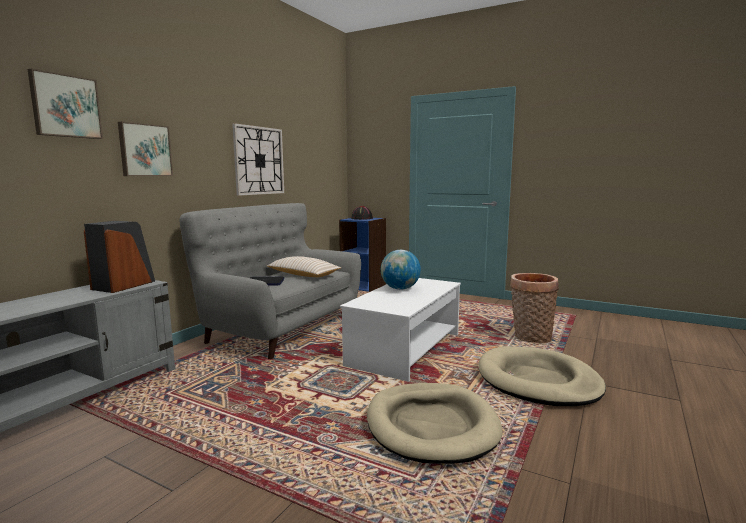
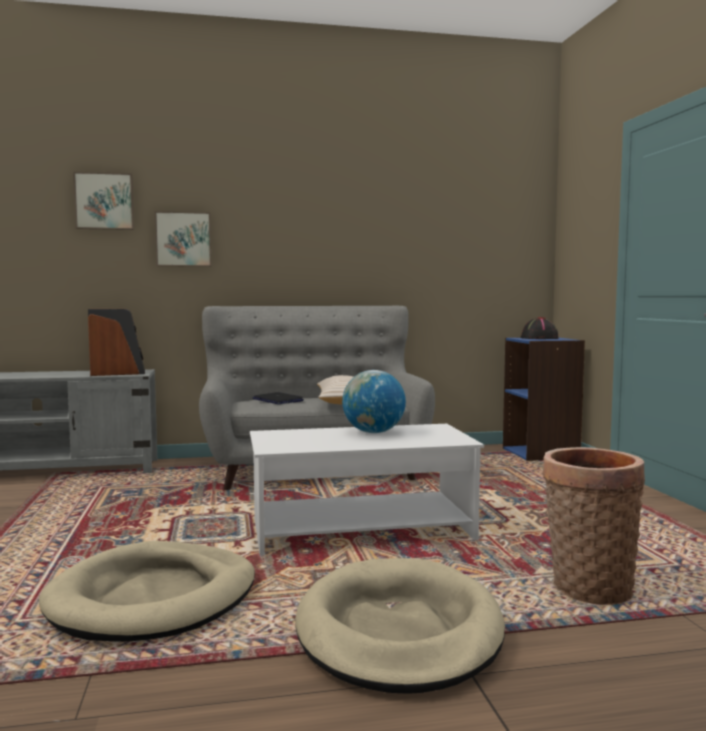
camera: 50 degrees right, 5 degrees down
wall clock [232,123,284,196] -> none

